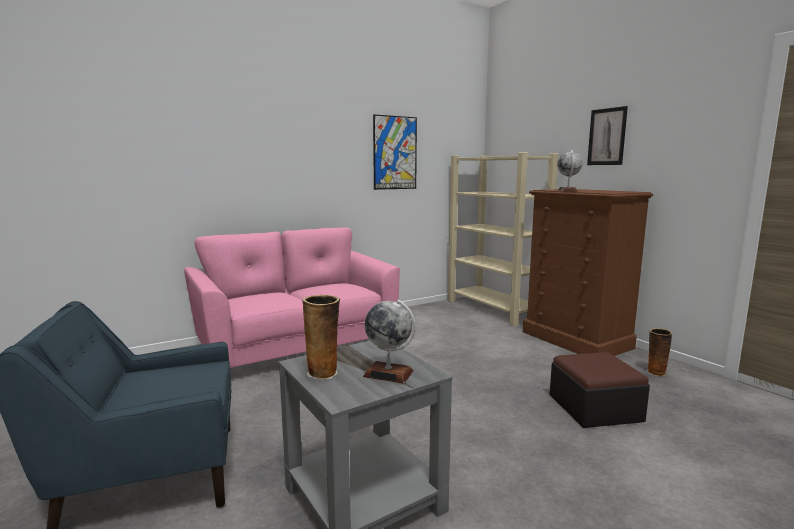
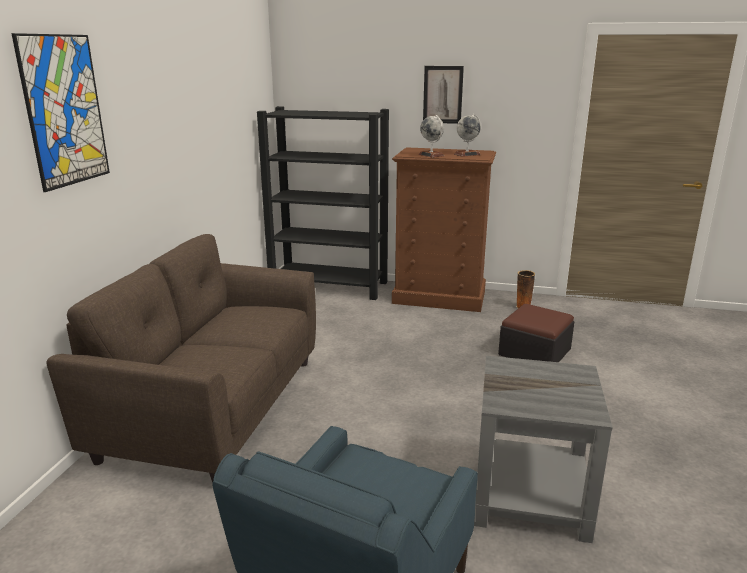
camera: 45 degrees left, 10 degrees up
pink sofa [184,228,400,368] -> brown sofa [47,234,316,483]
vase [302,295,340,380] -> none
globe [363,300,416,384] -> globe moved to [454,114,481,157]
picture [373,114,417,190] -> picture moved to [11,33,110,192]
beige bookcase [448,152,558,326] -> black bookcase [257,106,389,300]

